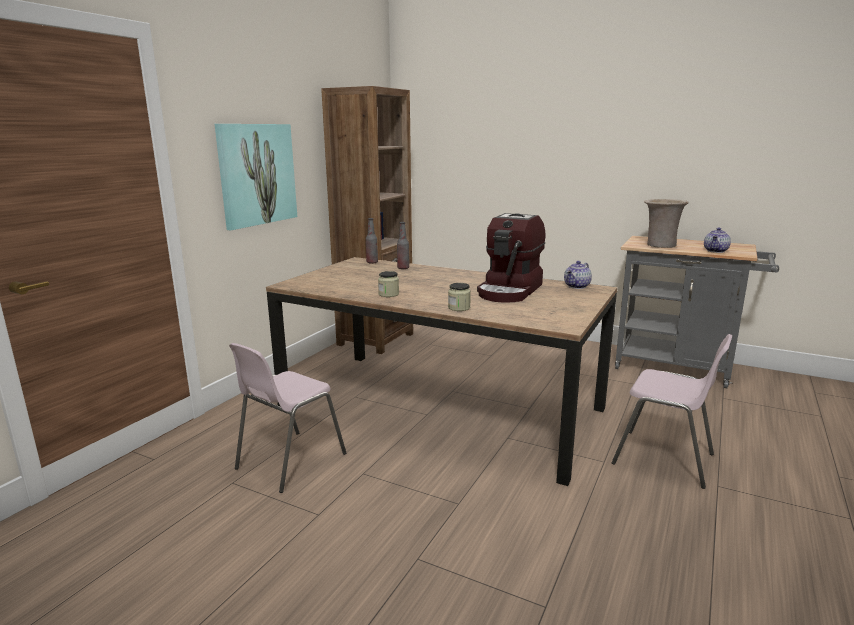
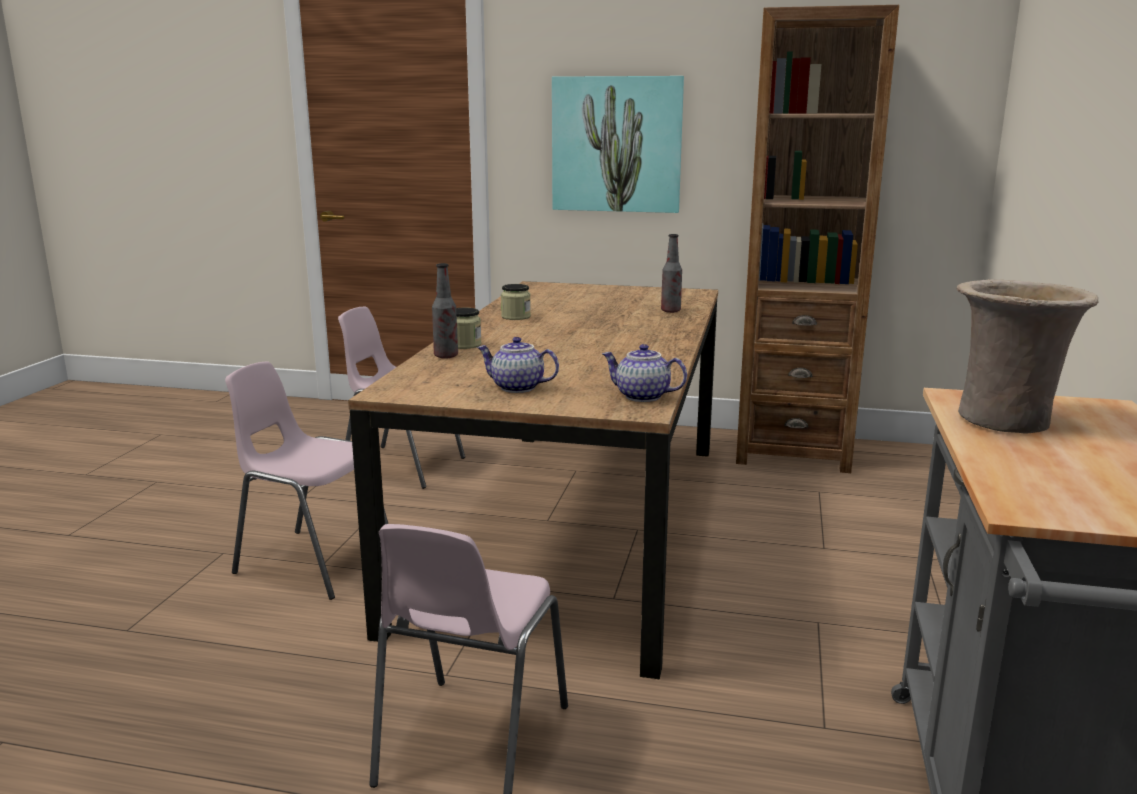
camera: 75 degrees right, 0 degrees up
bottle [366,218,378,264] -> bottle moved to [432,263,458,358]
coffee machine [477,213,545,303] -> none
teapot [704,228,731,253] -> teapot moved to [477,337,559,393]
none -> pink chair [225,361,388,600]

